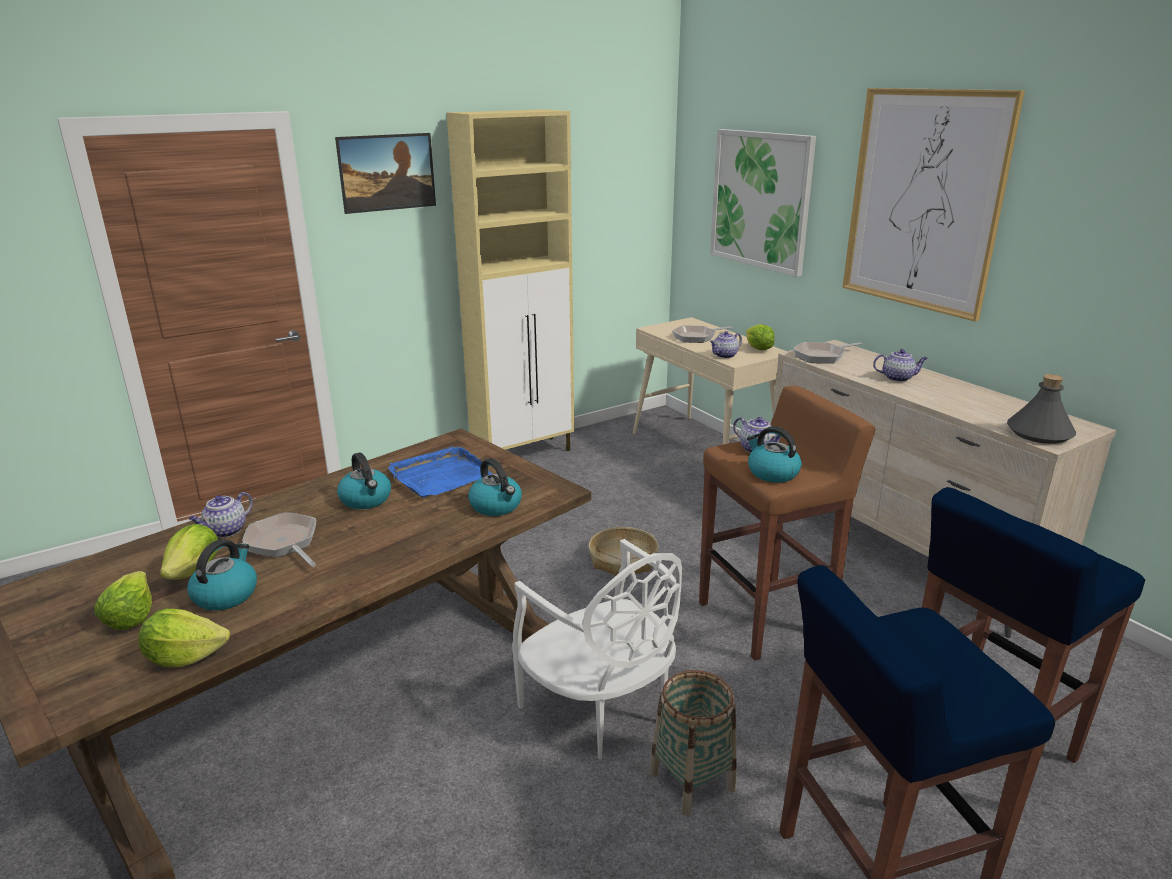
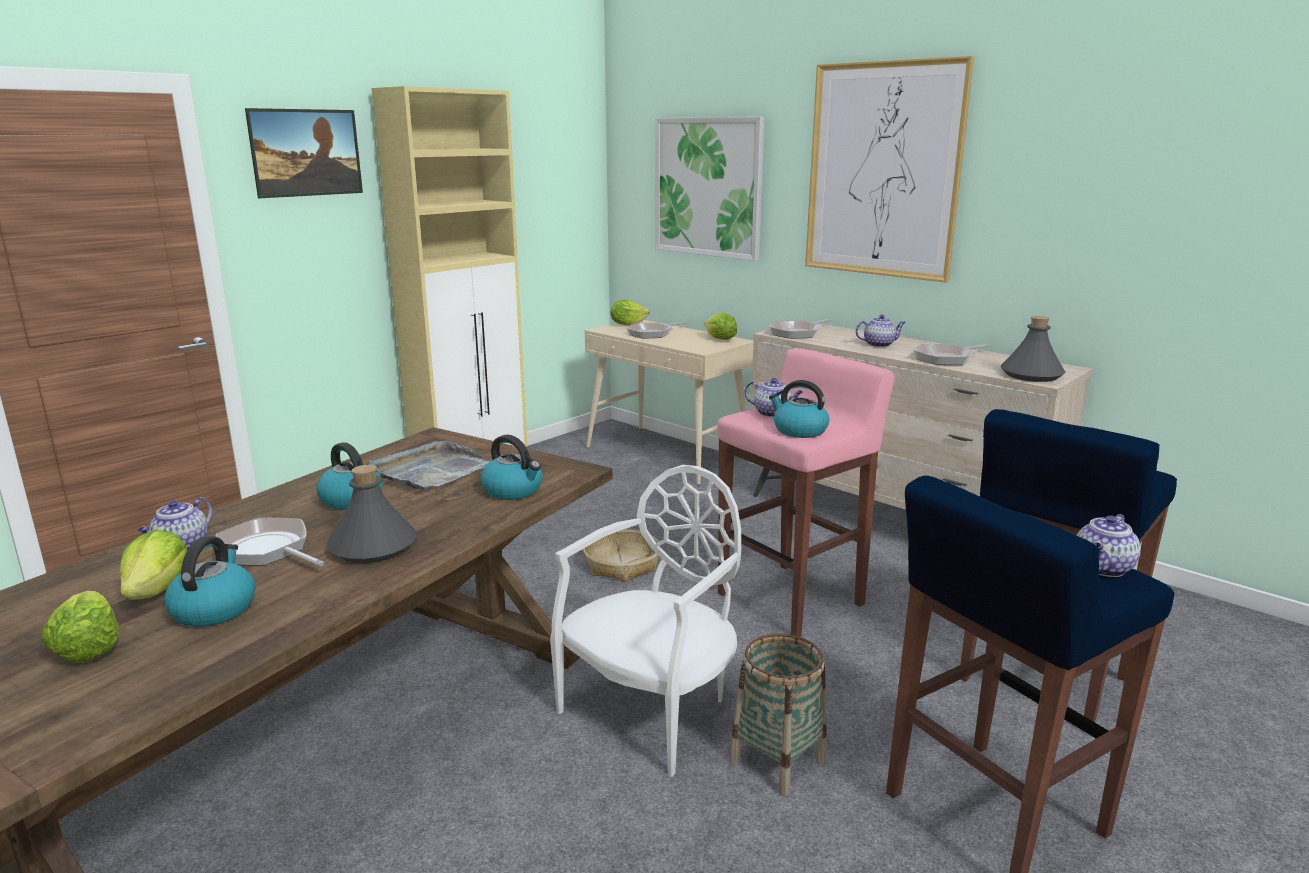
camera: 15 degrees left, 5 degrees down
lettuce [138,609,230,667] -> lettuce moved to [611,300,649,326]
blue tray [388,446,492,498] -> grey tray [369,441,490,490]
white chair [512,539,682,760] -> white chair turned 90 degrees counterclockwise [550,465,741,777]
brown stool [699,386,875,661] -> pink stool [717,348,895,637]
teapot [710,331,742,358] -> teapot moved to [1077,514,1141,577]
none -> grey bottle [326,465,417,563]
none -> frying pan [913,344,990,365]

